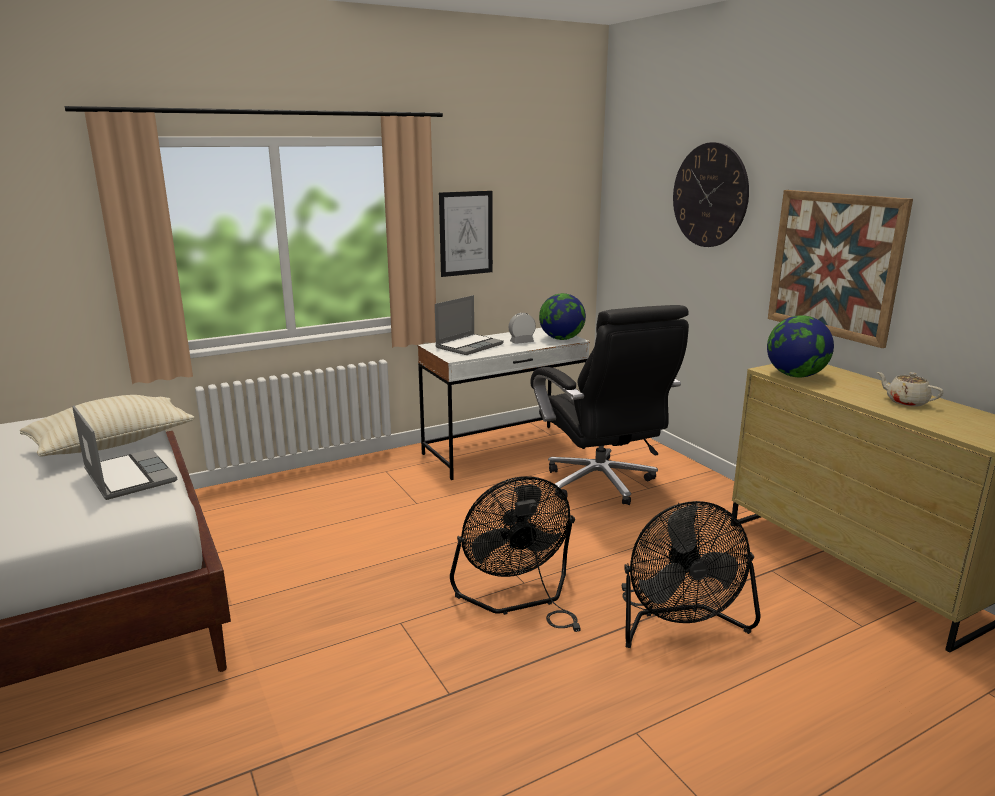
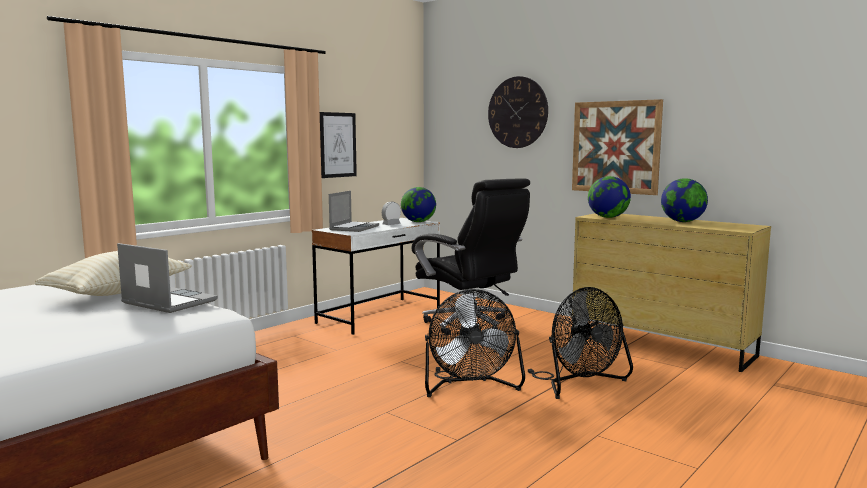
camera: 20 degrees left, 10 degrees down
black fan [450,476,581,632] -> black fan turned 150 degrees counterclockwise [425,289,525,397]
beige teapot [877,372,944,407] -> globe [661,178,708,222]

